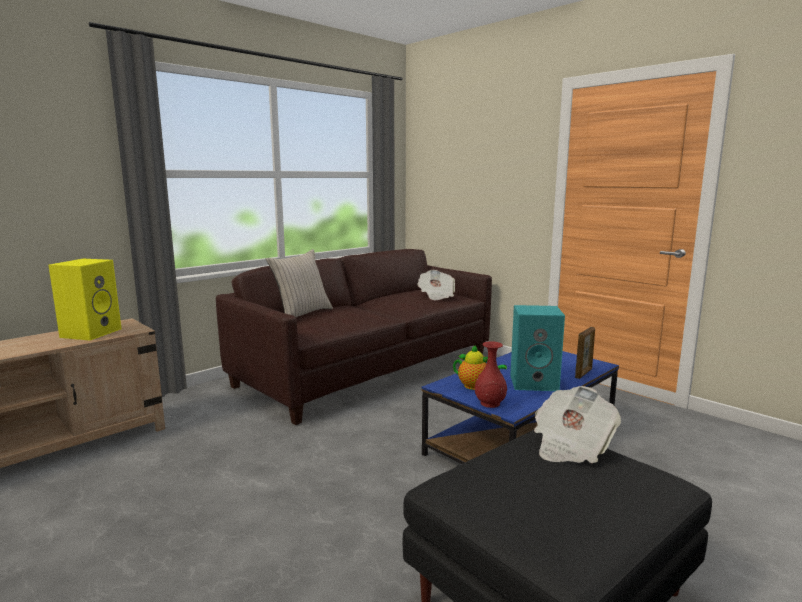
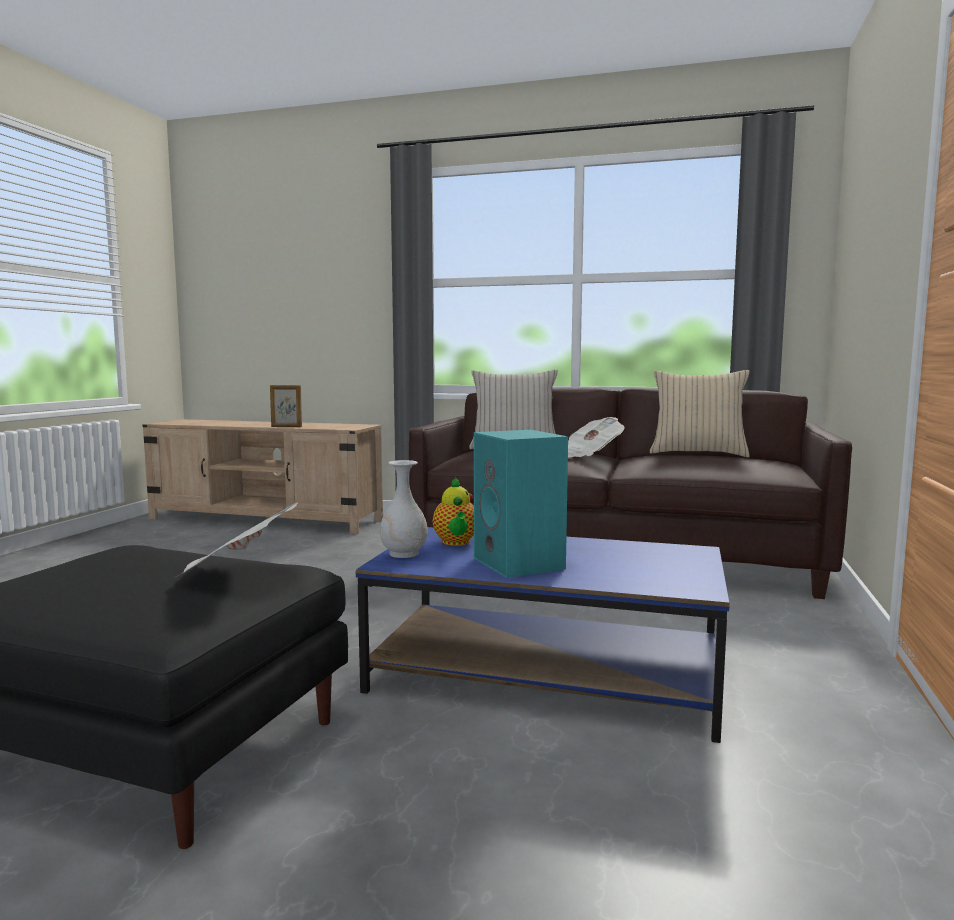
camera: 60 degrees right, 5 degrees down
yellow speaker [48,259,122,340] -> none
newspaper [417,270,455,300] -> newspaper moved to [568,417,625,458]
red vase [475,341,507,408] -> white vase [380,460,428,558]
picture frame [575,327,595,379] -> picture frame moved to [270,385,302,427]
none -> beige pillow [650,370,750,458]

